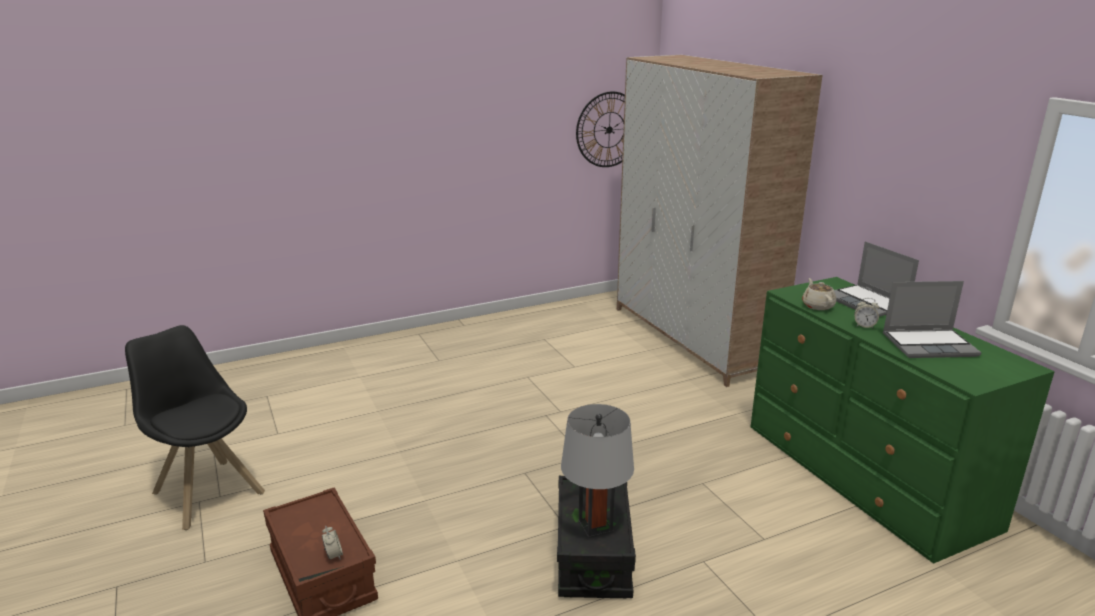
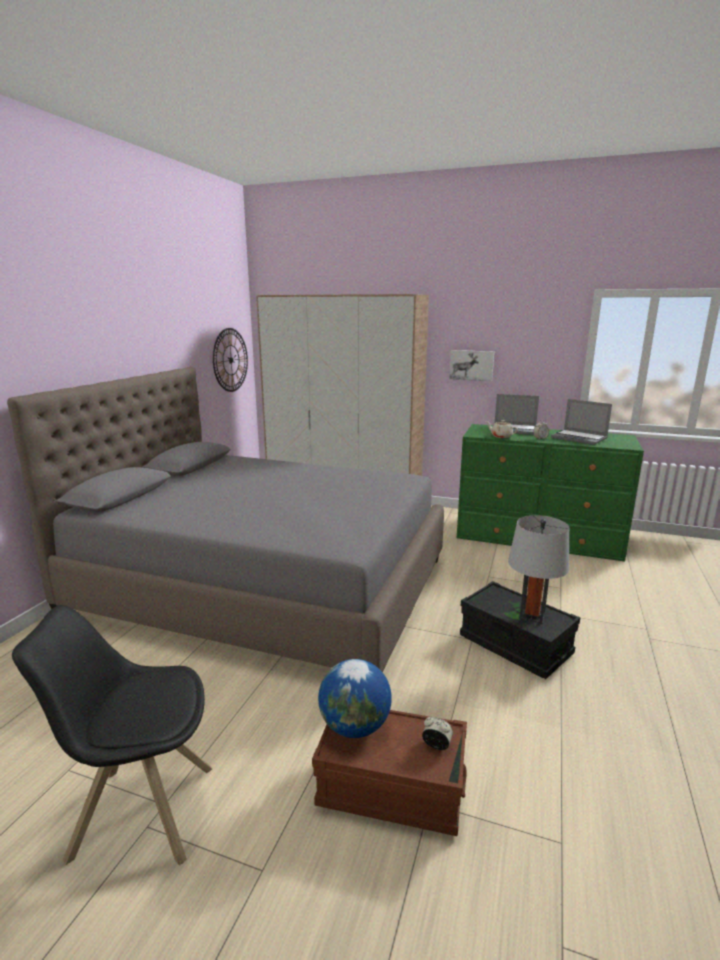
camera: 45 degrees left, 5 degrees down
laptop [883,281,982,358] -> laptop turned 90 degrees clockwise [551,399,612,445]
none -> grey bed [7,367,444,672]
none -> globe [318,659,392,738]
none -> picture [449,350,494,381]

